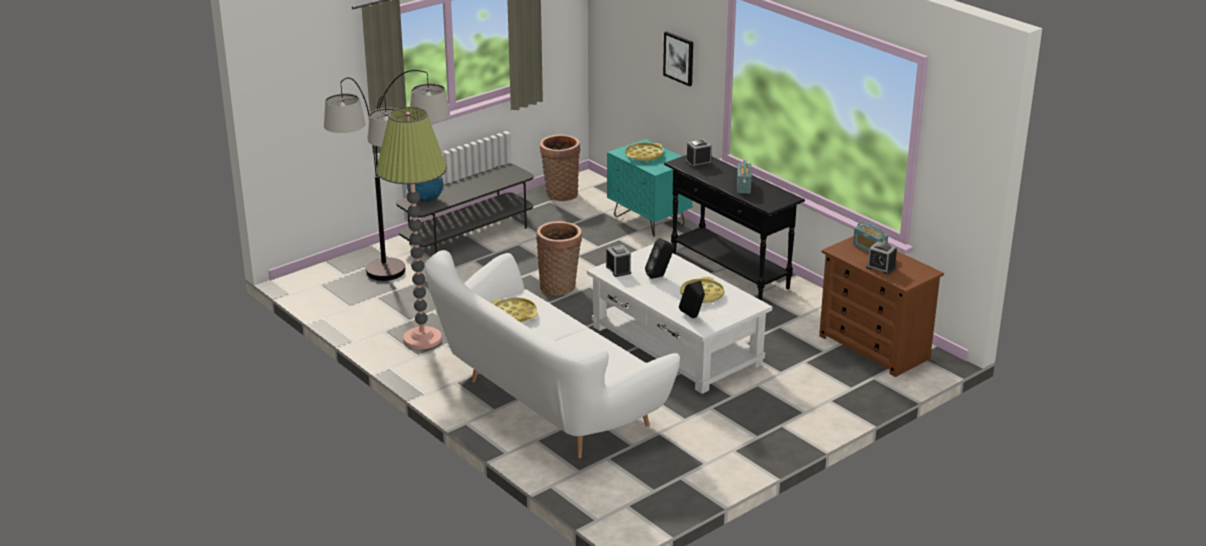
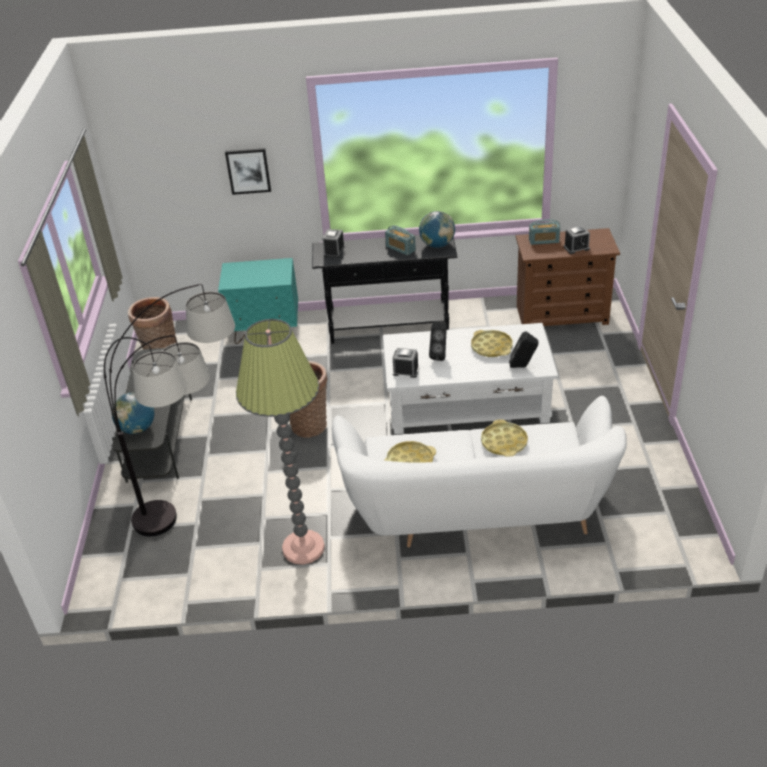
camera: 50 degrees left, 10 degrees up
yellow tray [625,142,663,162] -> yellow tray moved to [481,419,528,457]
none -> globe [419,211,455,248]

